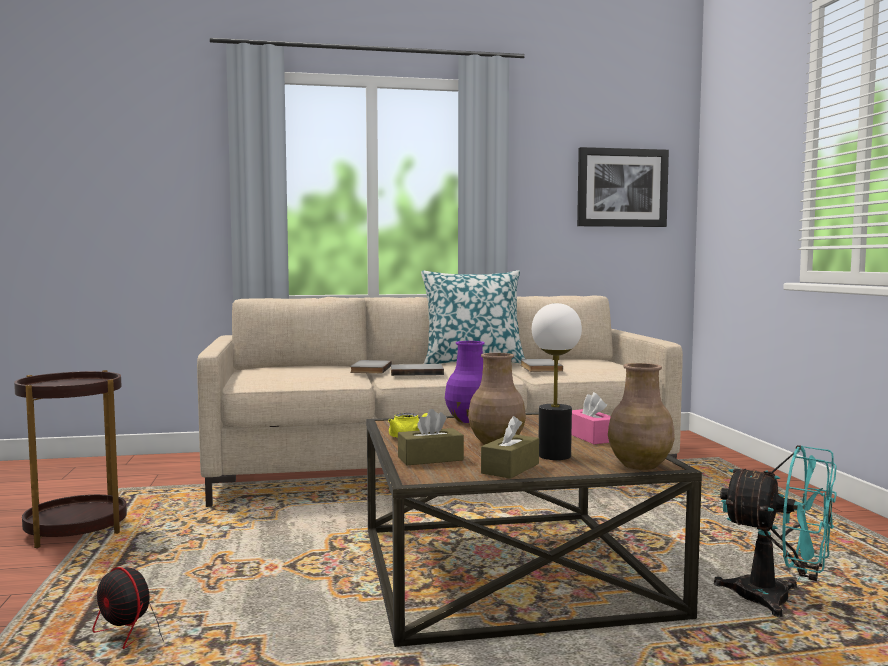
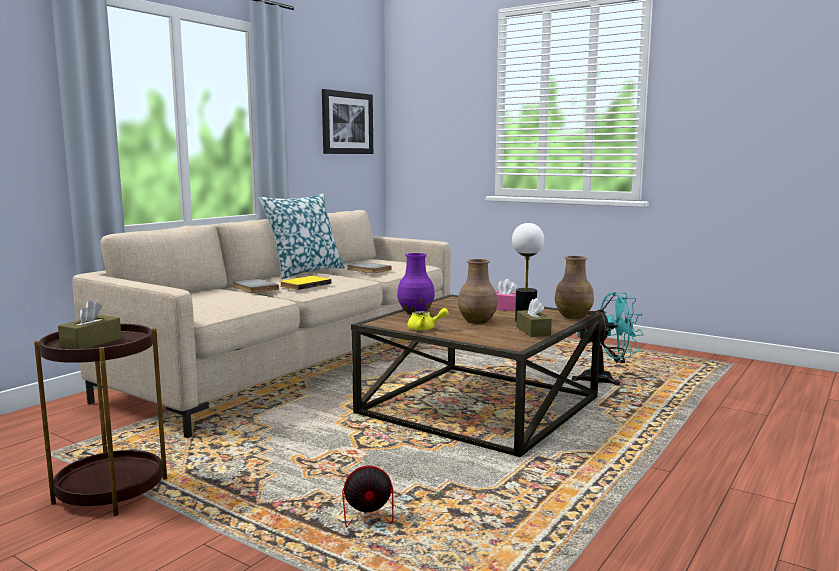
camera: 45 degrees left, 5 degrees up
grey book [391,364,444,376] -> yellow book [280,276,331,290]
brown tissue box [398,409,464,465] -> brown tissue box moved to [58,300,121,349]

